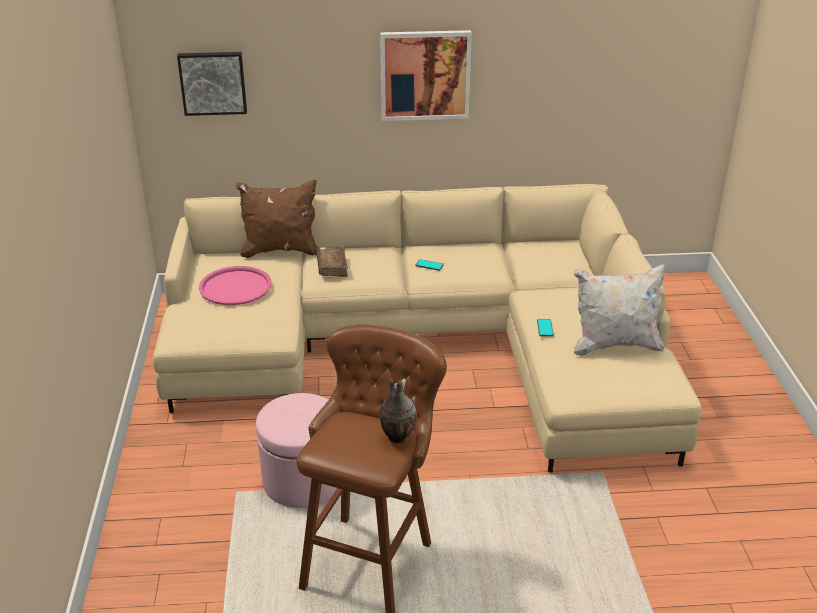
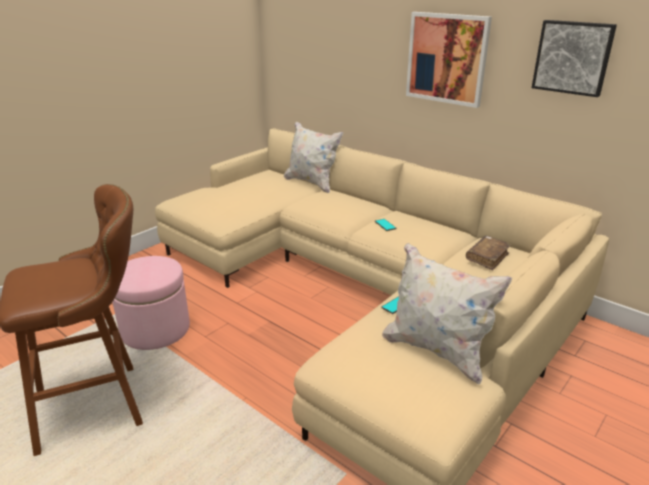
camera: 45 degrees right, 5 degrees down
picture [177,52,247,116] -> picture moved to [532,20,617,97]
pink tray [199,266,272,305] -> none
brown pillow [236,180,318,258] -> white pillow [284,121,343,193]
brown book [316,247,348,277] -> brown book moved to [466,236,511,270]
vase [379,378,417,443] -> none

